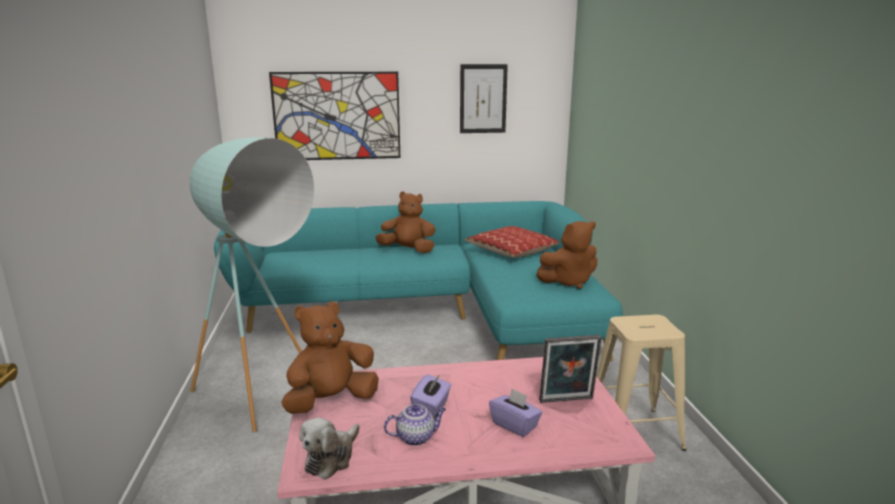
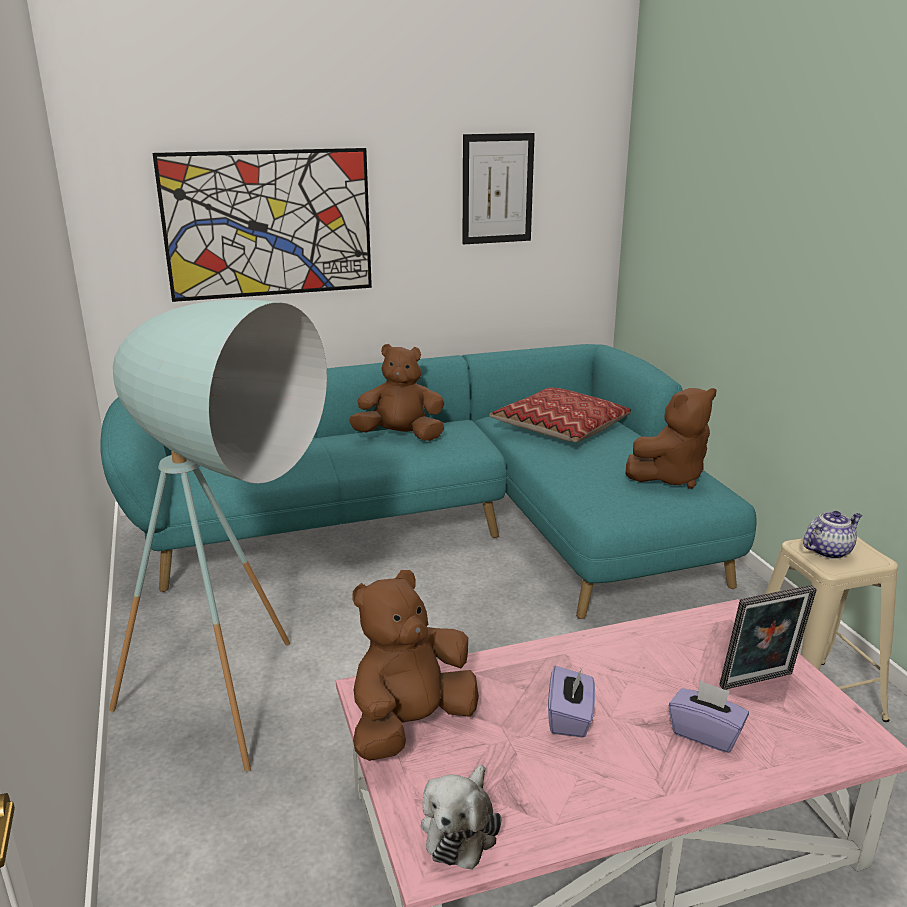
camera: 10 degrees left, 5 degrees up
teapot [384,404,446,446] -> teapot moved to [803,511,862,559]

